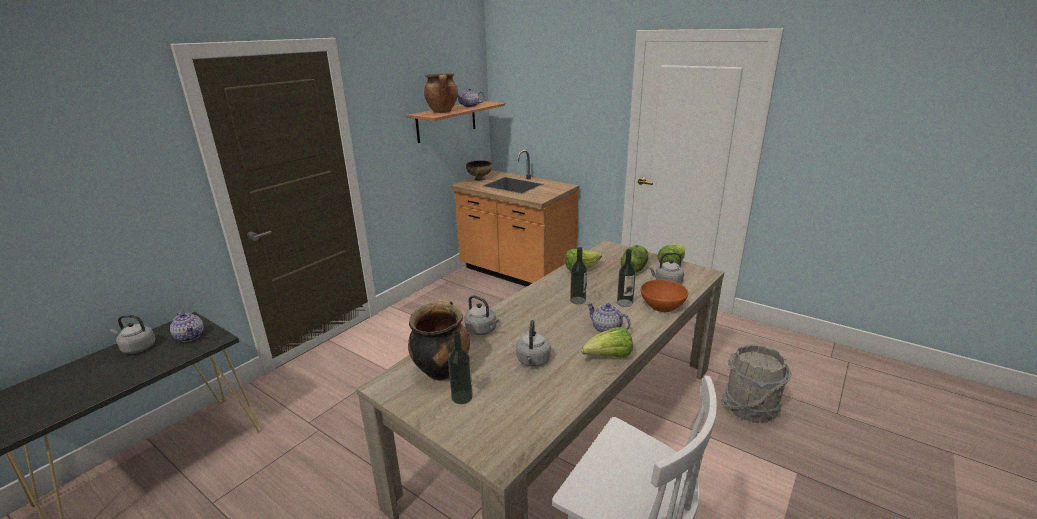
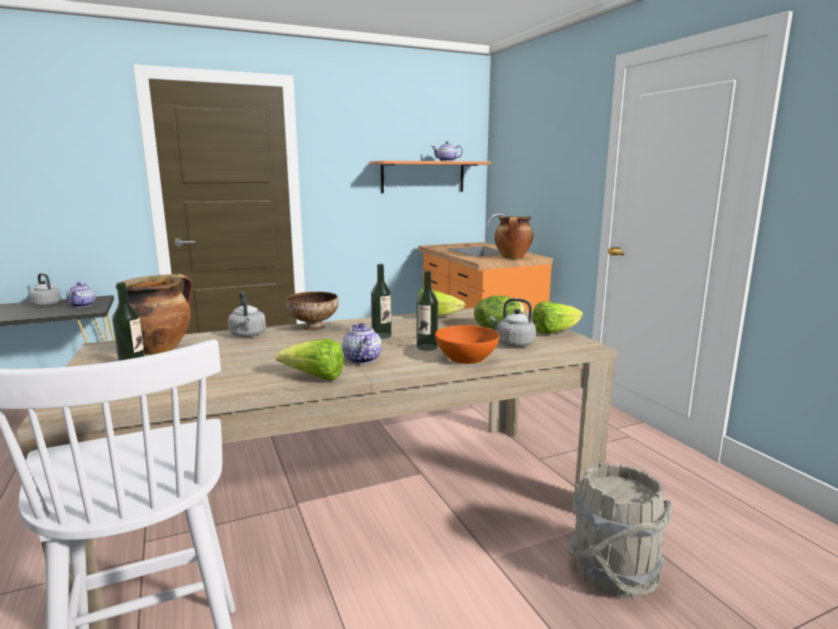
camera: 30 degrees right, 10 degrees down
cooking pot [424,73,458,113] -> cooking pot moved to [494,216,533,259]
bowl [466,160,492,181] -> bowl moved to [286,292,339,331]
grey kettle [516,320,551,367] -> none

